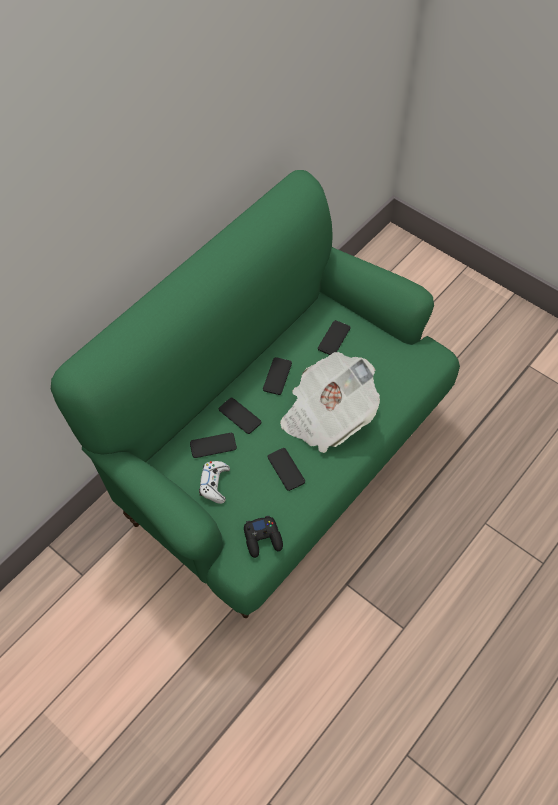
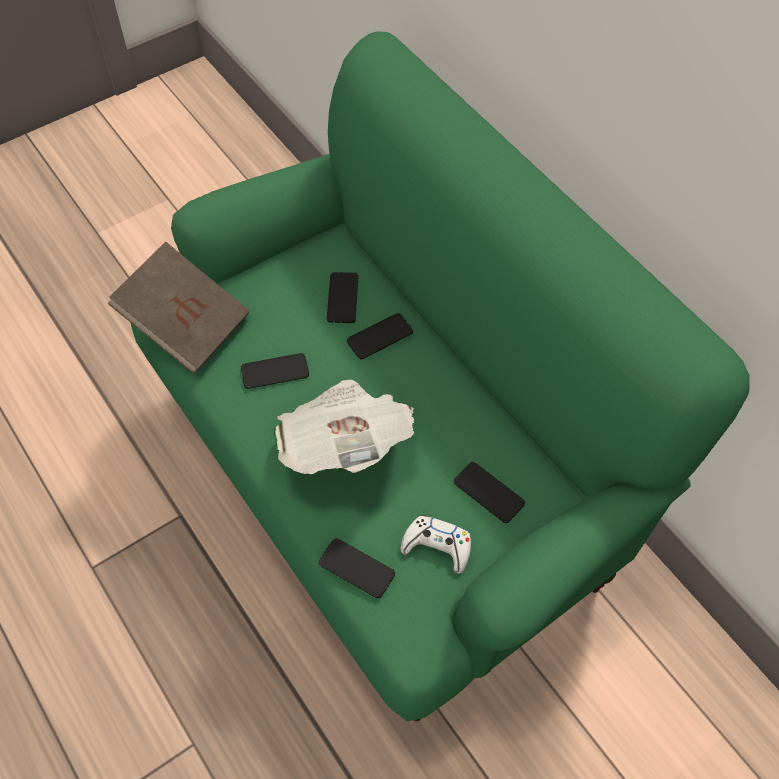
camera: 105 degrees right, 0 degrees up
white game controller [199,461,230,504] -> white game controller moved to [401,515,471,574]
black game controller [244,516,283,558] -> brown book [108,242,250,374]
phone [263,357,292,395] -> phone moved to [319,538,395,598]

